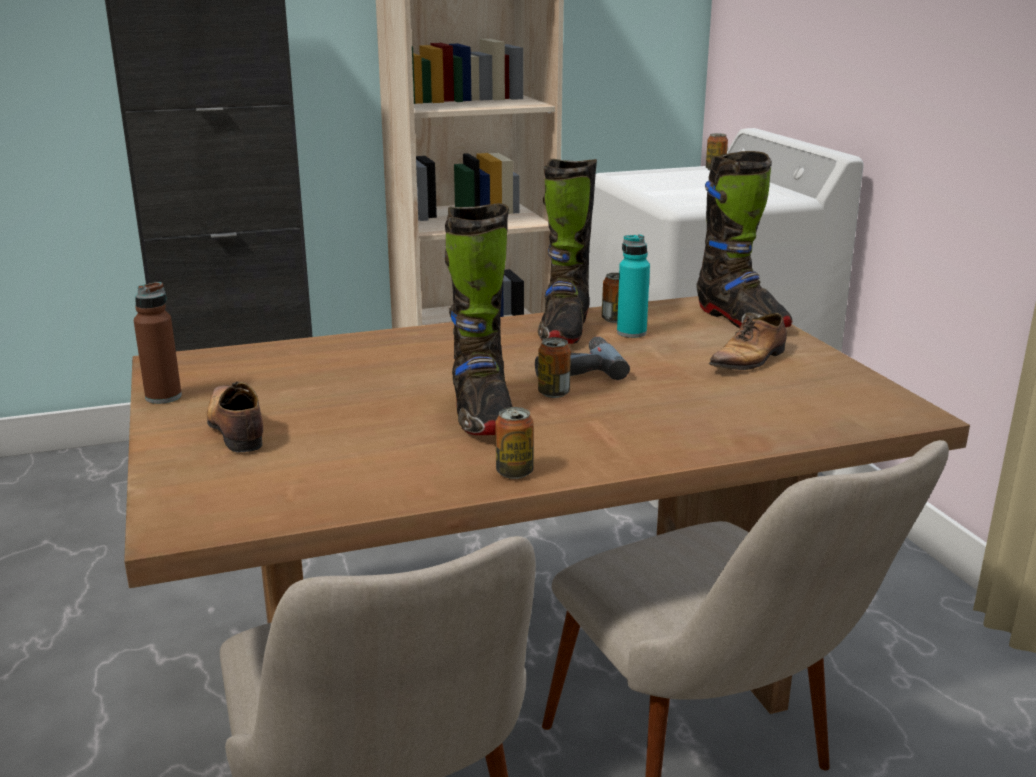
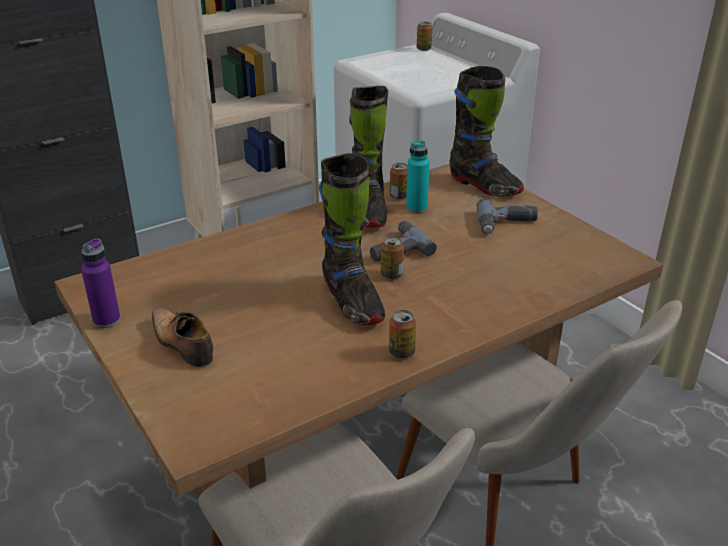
camera: 15 degrees left, 10 degrees up
brown bottle [134,282,182,404] -> purple bottle [81,238,121,328]
shoe [709,313,787,377] -> power drill [477,198,538,234]

